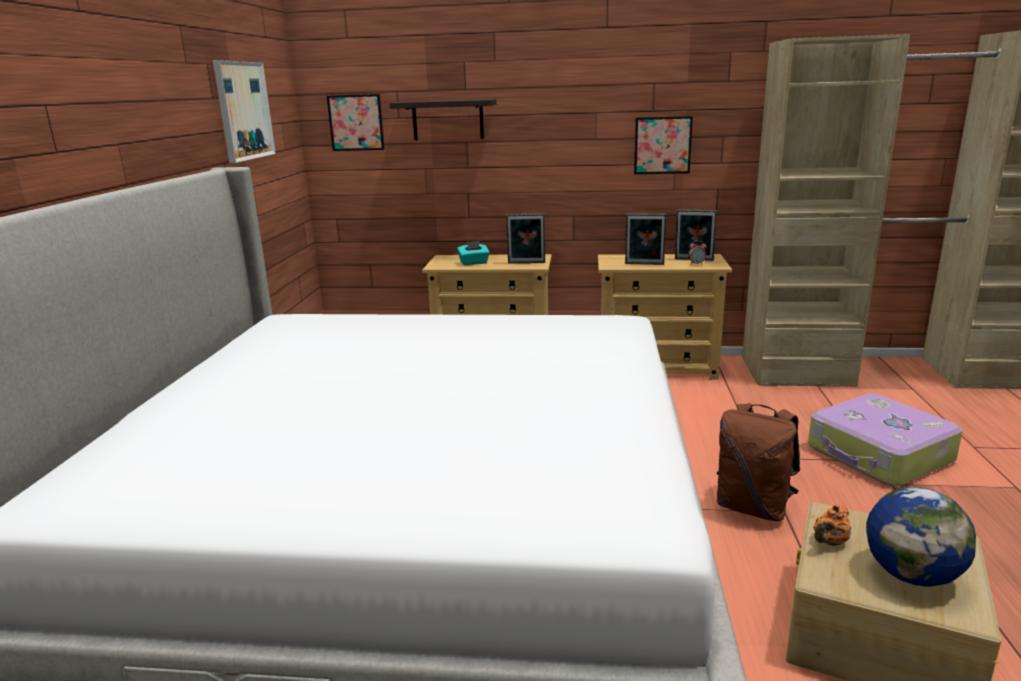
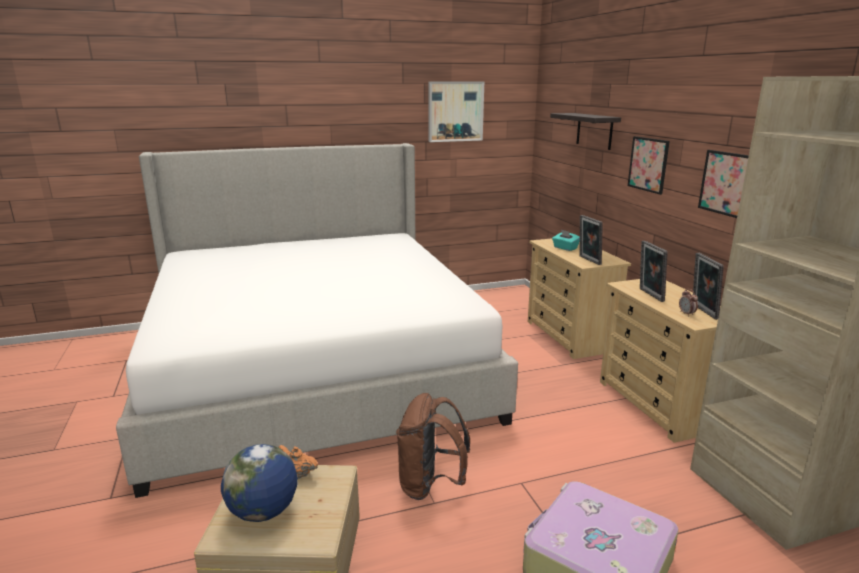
camera: 65 degrees right, 0 degrees up
picture [327,94,385,151] -> picture moved to [628,136,670,195]

